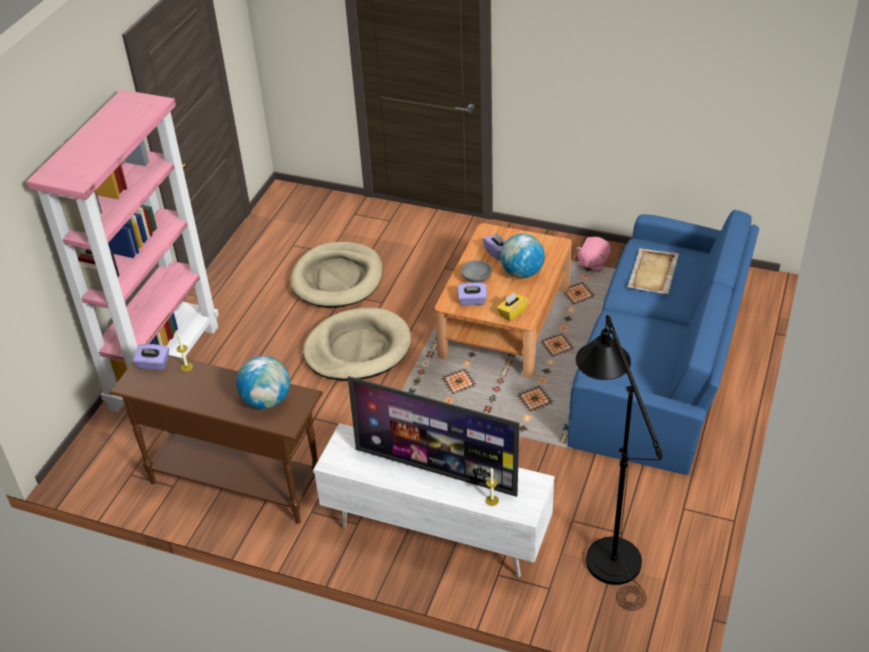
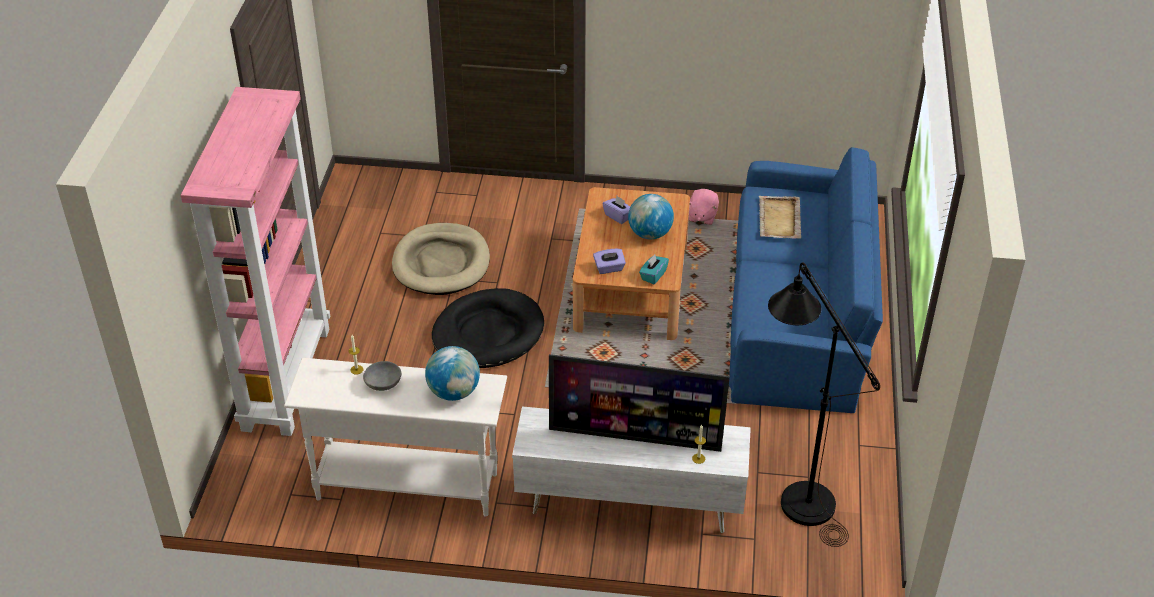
camera: 15 degrees left, 0 degrees up
brown console table [110,355,323,524] -> white console table [284,358,507,517]
purple tissue box [133,344,169,370] -> none
beige dog bed [303,308,411,381] -> black dog bed [432,288,544,368]
grey bowl [461,260,492,283] -> grey bowl moved to [363,361,401,391]
yellow tissue box [497,292,528,321] -> turquoise tissue box [639,254,669,284]

